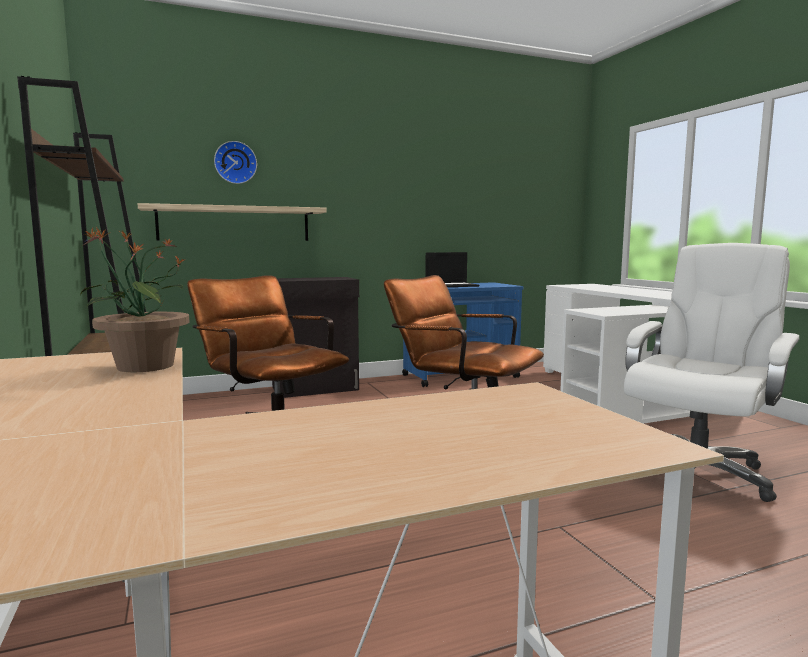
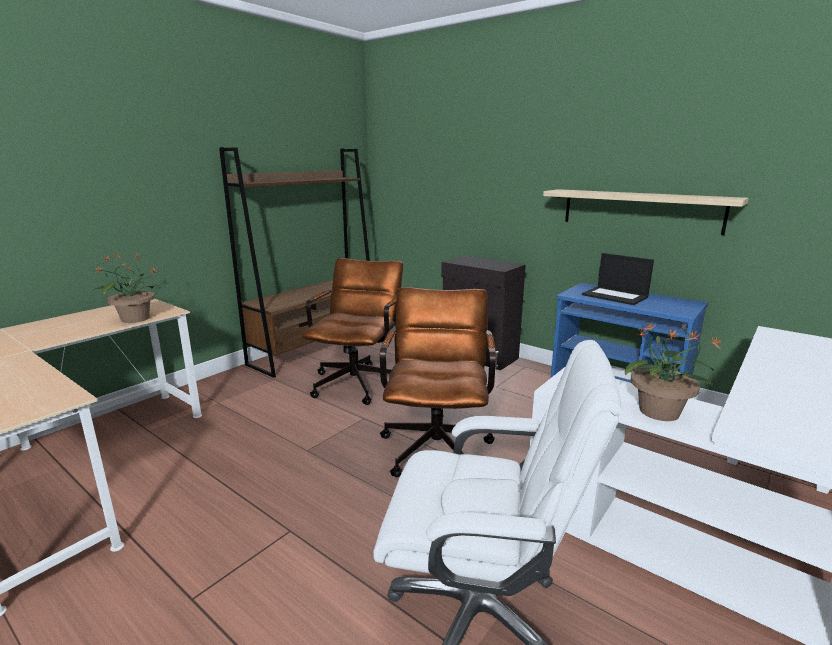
camera: 60 degrees right, 10 degrees up
shelf [137,203,326,241] -> shelf moved to [543,189,749,235]
wall clock [214,141,257,184] -> none
none -> potted plant [625,322,722,421]

